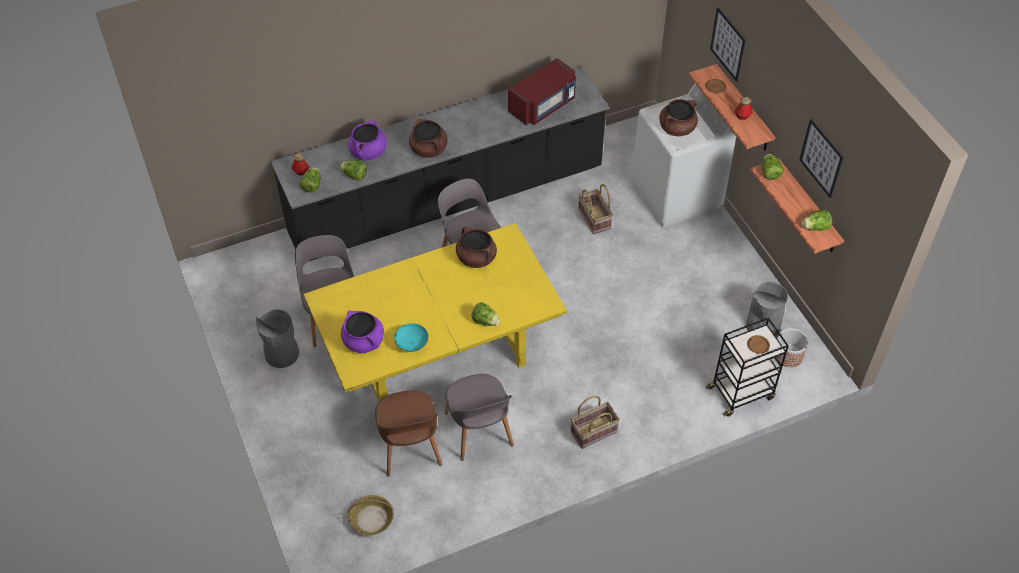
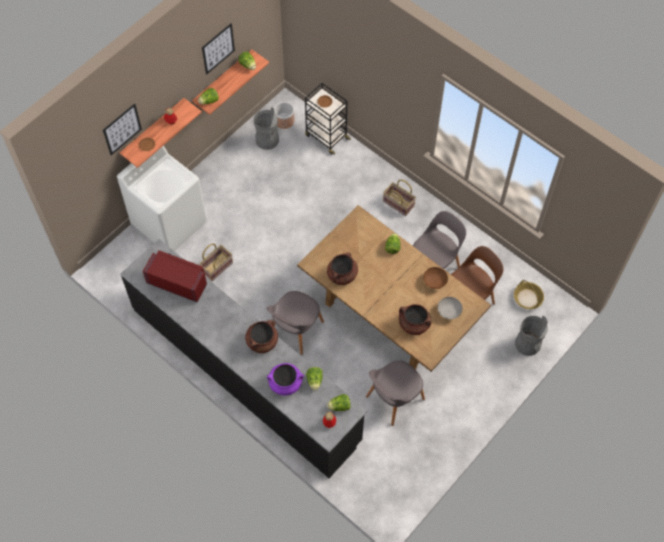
camera: 115 degrees left, 10 degrees up
grey trash can [256,309,299,368] -> grey trash can moved to [515,316,548,356]
yellow dining table [303,223,567,401] -> brown dining table [297,205,491,372]
purple cooking pot [341,310,384,353] -> grey bowl [437,297,462,319]
turquoise bowl [394,323,428,352] -> brown bowl [423,267,448,289]
brown cooking pot [659,99,698,136] -> brown cooking pot moved to [399,304,431,335]

